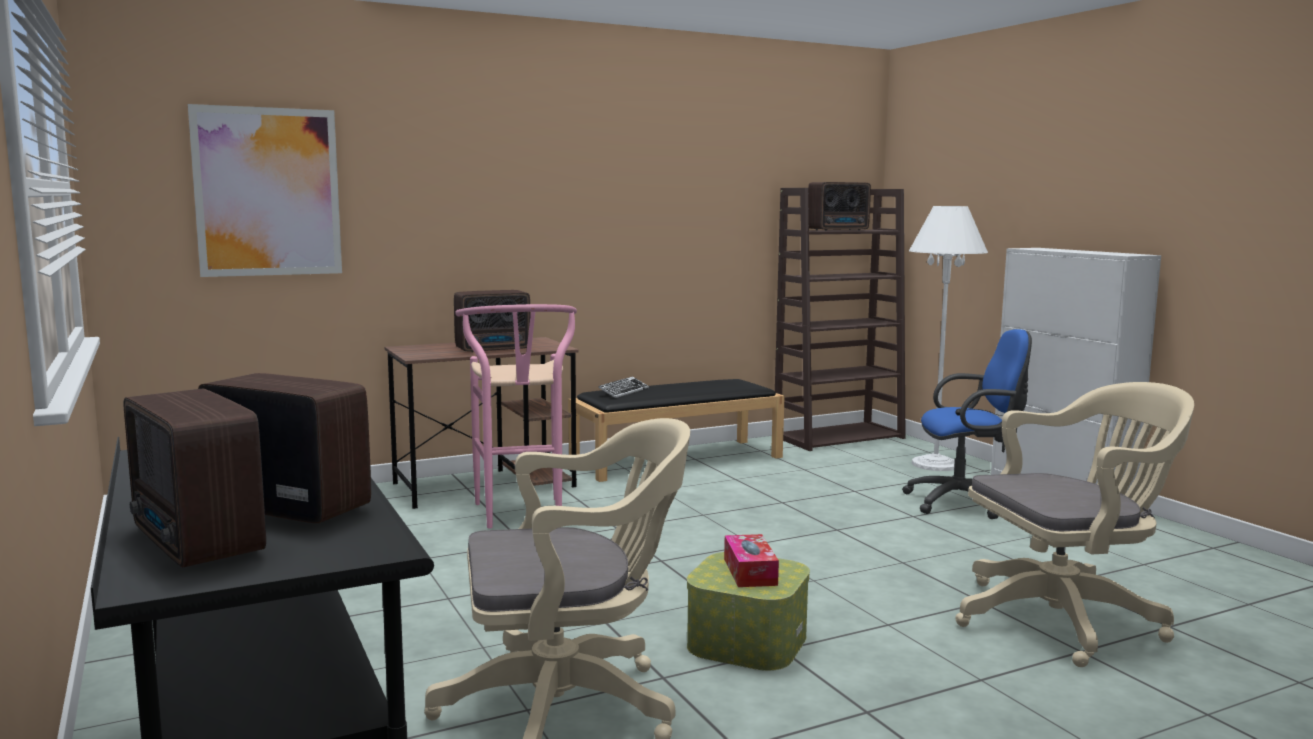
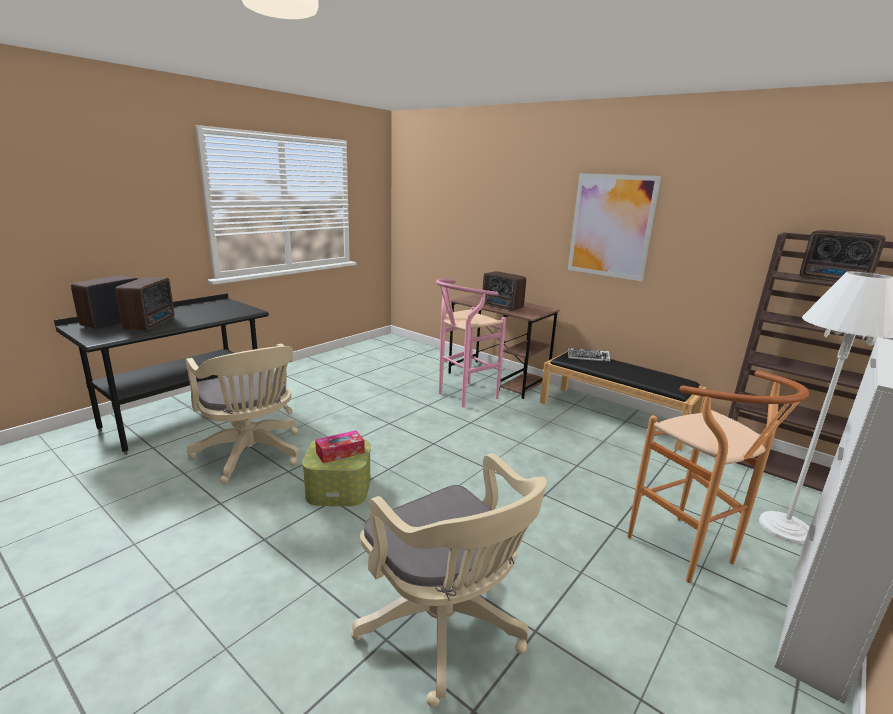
camera: 65 degrees right, 10 degrees up
picture [188,104,342,277] -> picture moved to [568,173,661,281]
blue office chair [902,329,1032,519] -> brown stool [627,371,809,583]

